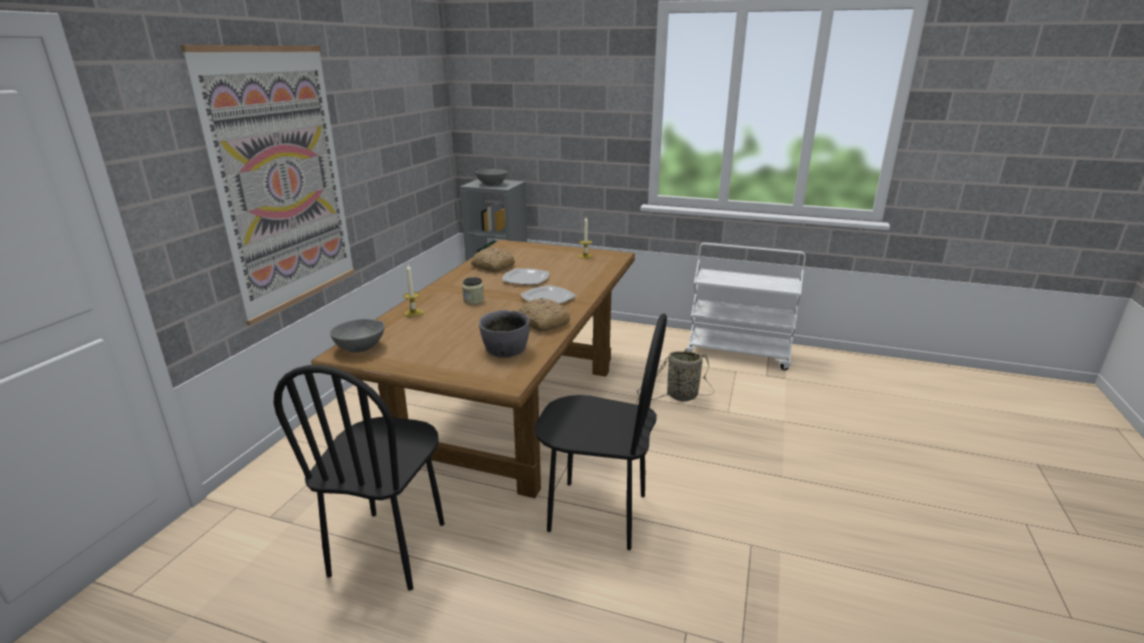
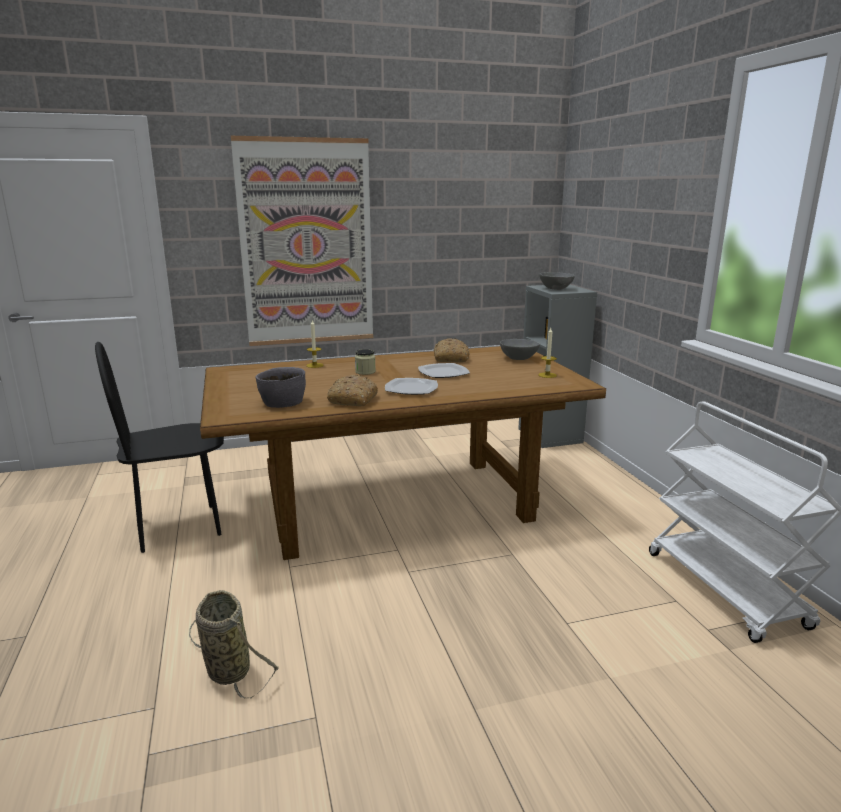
camera: 55 degrees right, 5 degrees down
grey bowl [330,319,385,353] -> grey bowl moved to [500,339,540,360]
black chair [534,313,667,550] -> none
basket [636,351,714,401] -> basket moved to [189,590,279,698]

